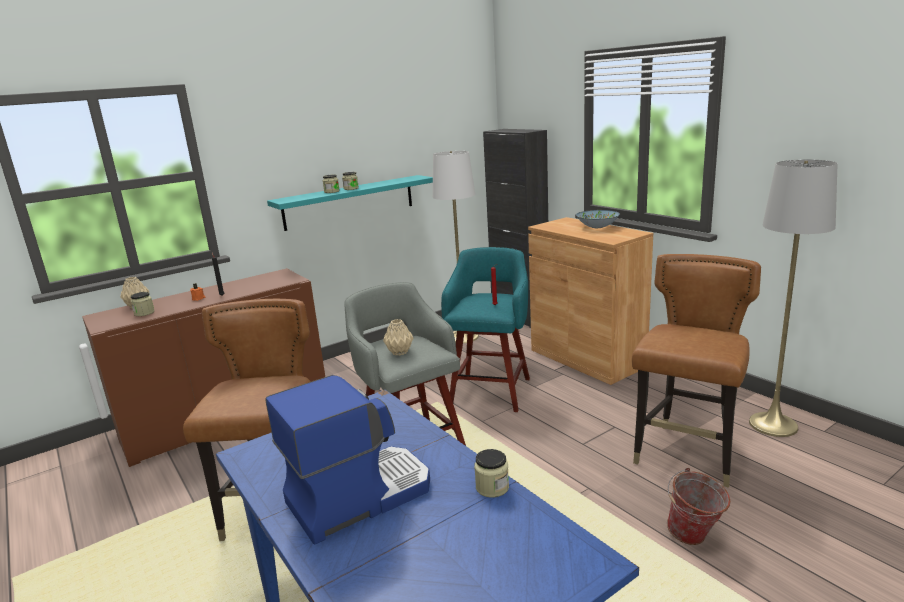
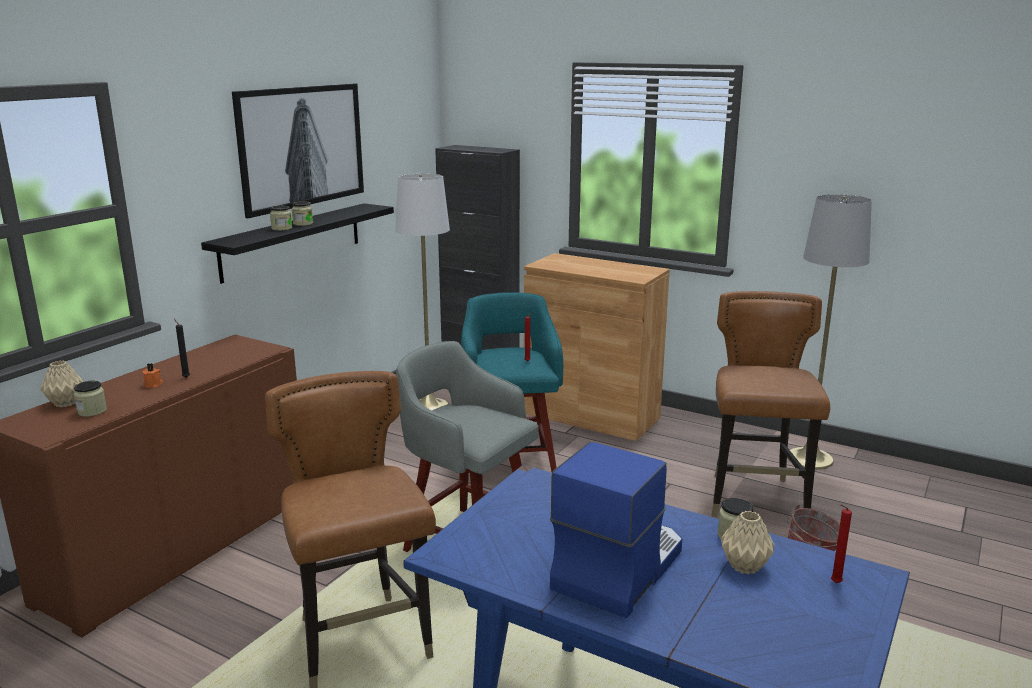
camera: 25 degrees left, 0 degrees up
turquoise shelf [267,175,433,231] -> black shelf [201,203,394,284]
beige vase [383,319,413,356] -> beige vase moved to [721,511,775,575]
bowl [576,210,620,228] -> none
none -> picture [232,83,364,218]
none -> red candle [831,505,852,583]

